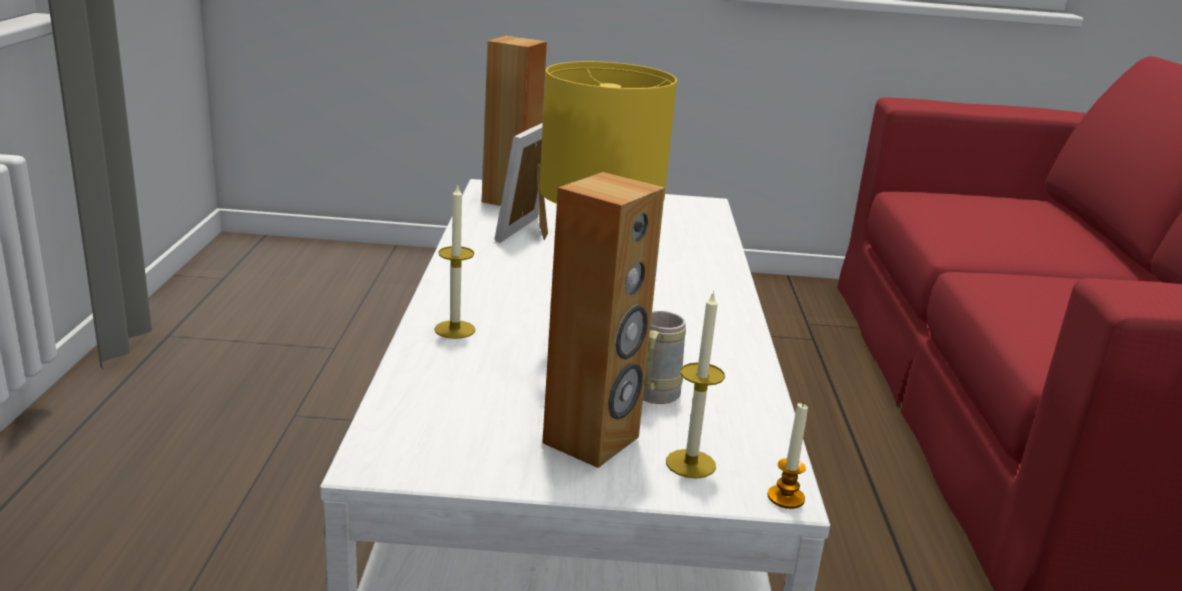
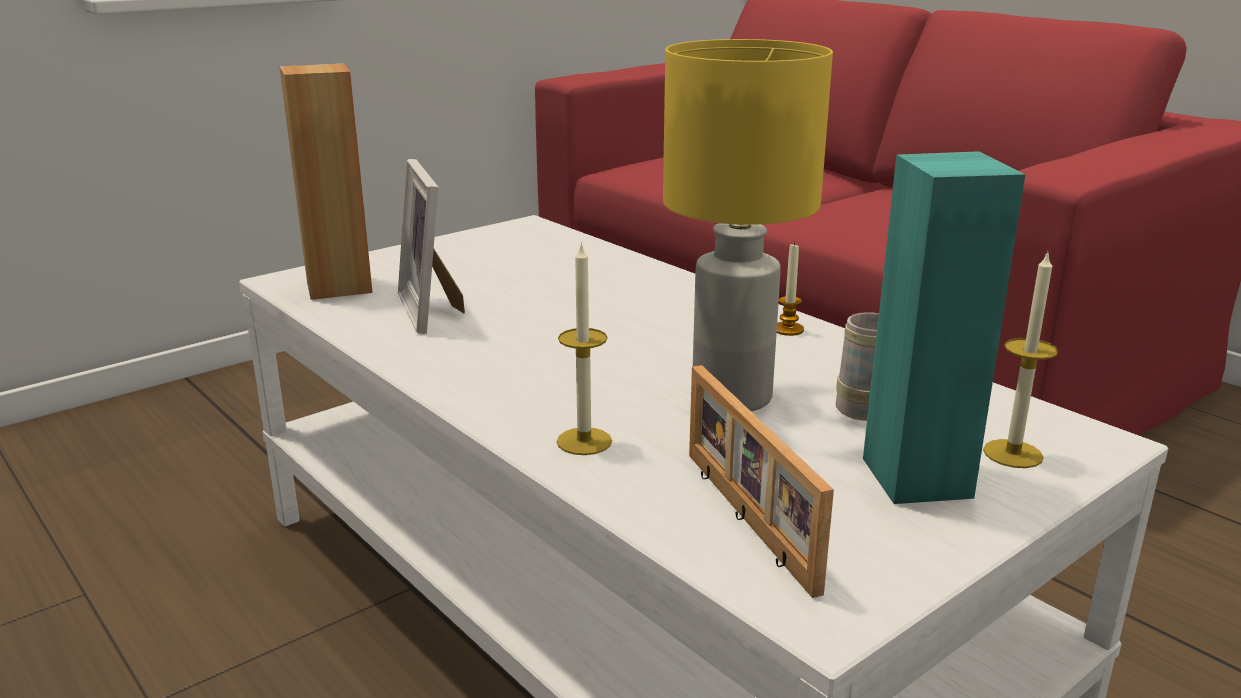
camera: 40 degrees left, 0 degrees up
brown speaker [542,172,665,468] -> turquoise speaker [863,151,1026,504]
candle [767,402,808,509] -> candle moved to [777,242,804,336]
none -> picture frame [689,365,834,598]

